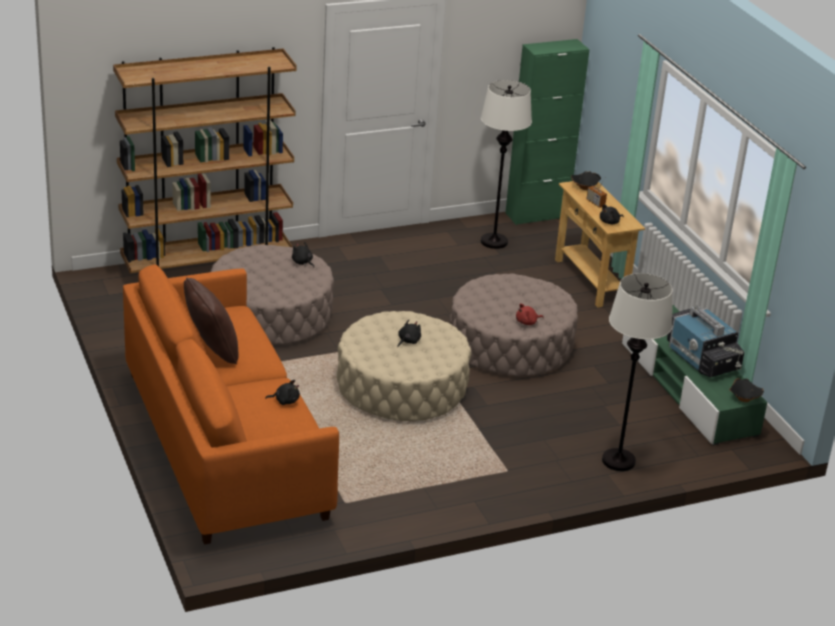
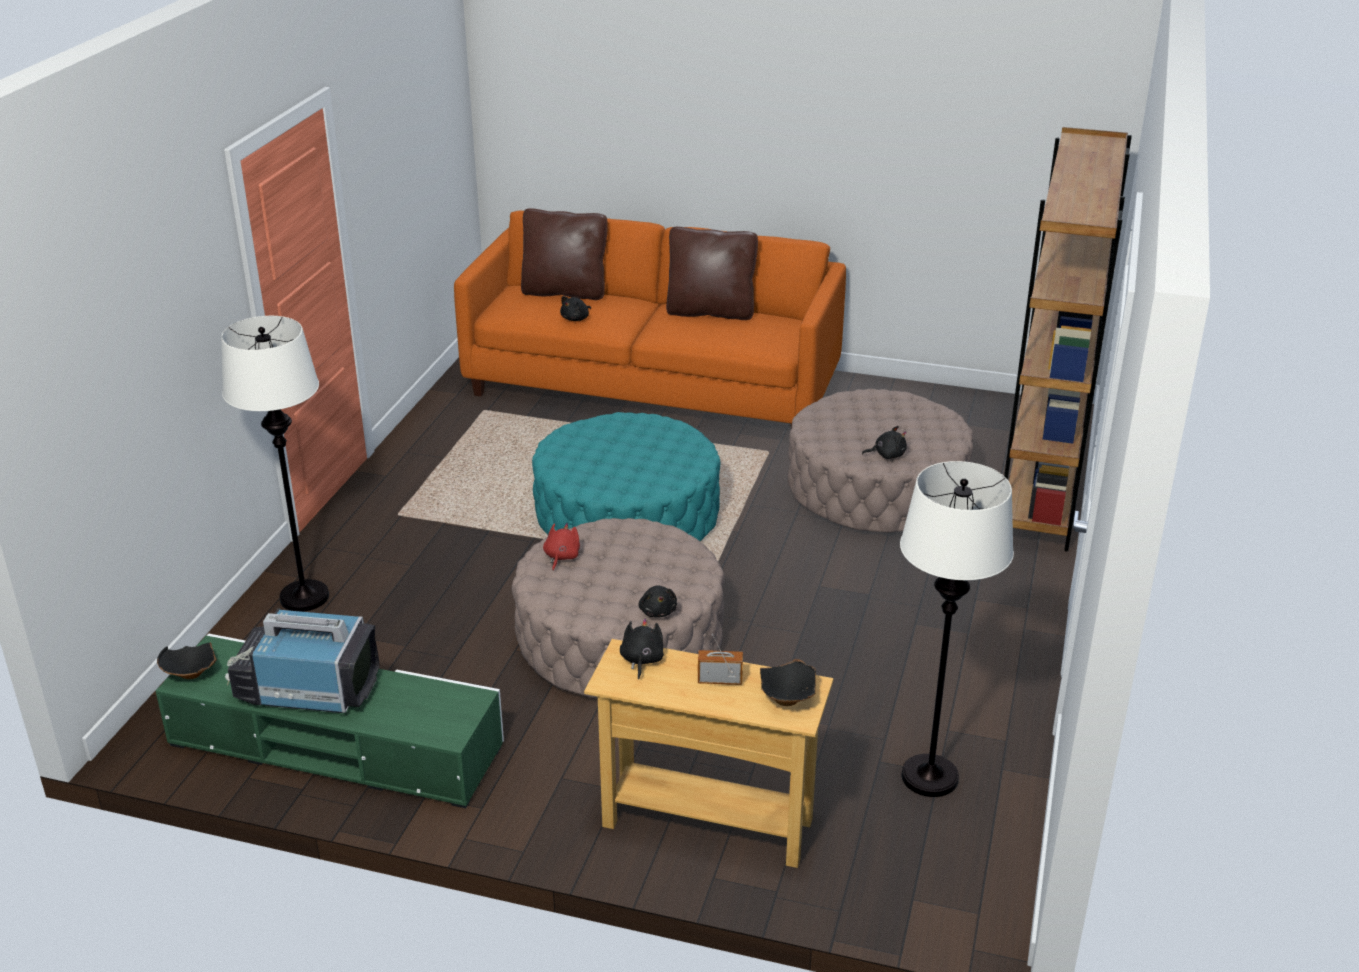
camera: 130 degrees right, 0 degrees up
beige ottoman [337,311,471,421] -> turquoise ottoman [532,412,720,541]
black plush toy [397,320,421,347] -> black plush toy moved to [638,586,677,618]
green cabinet [505,39,590,225] -> none
none -> brown pillow [521,208,608,300]

